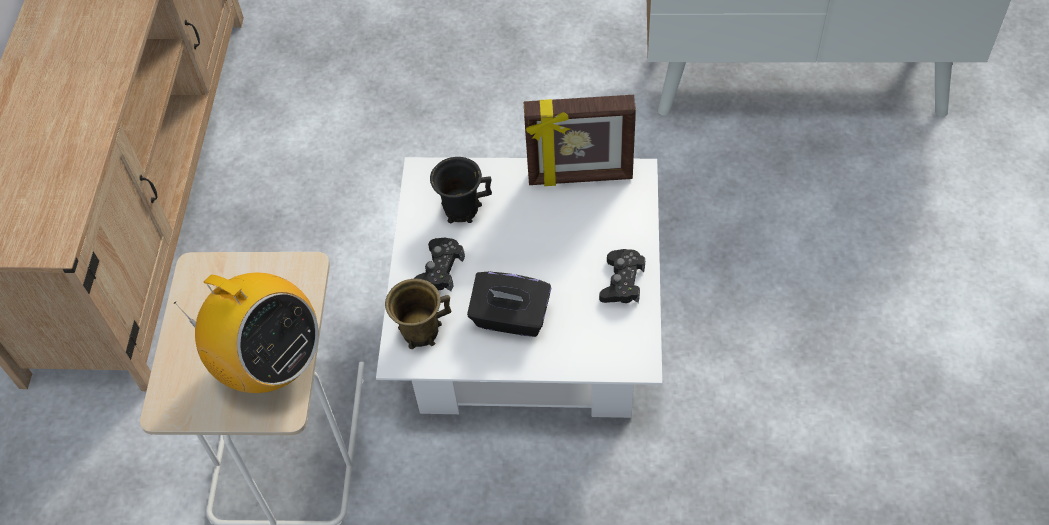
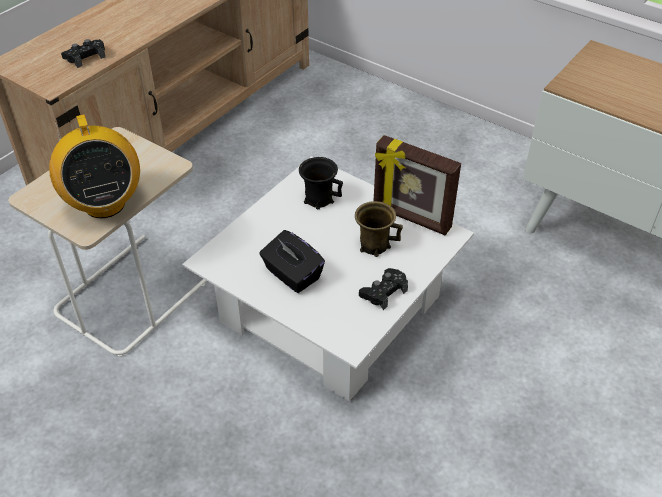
camera: 30 degrees right, 10 degrees down
brown mug [385,279,451,349] -> brown mug moved to [355,201,403,257]
black game controller [414,237,465,291] -> black game controller moved to [61,39,105,68]

